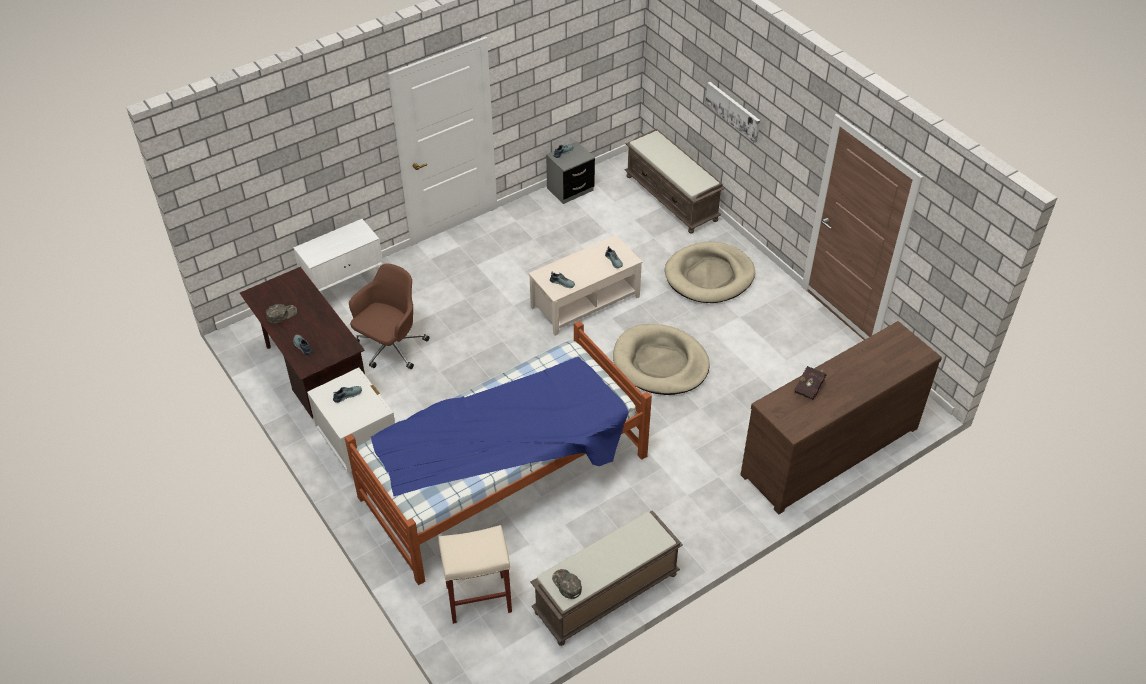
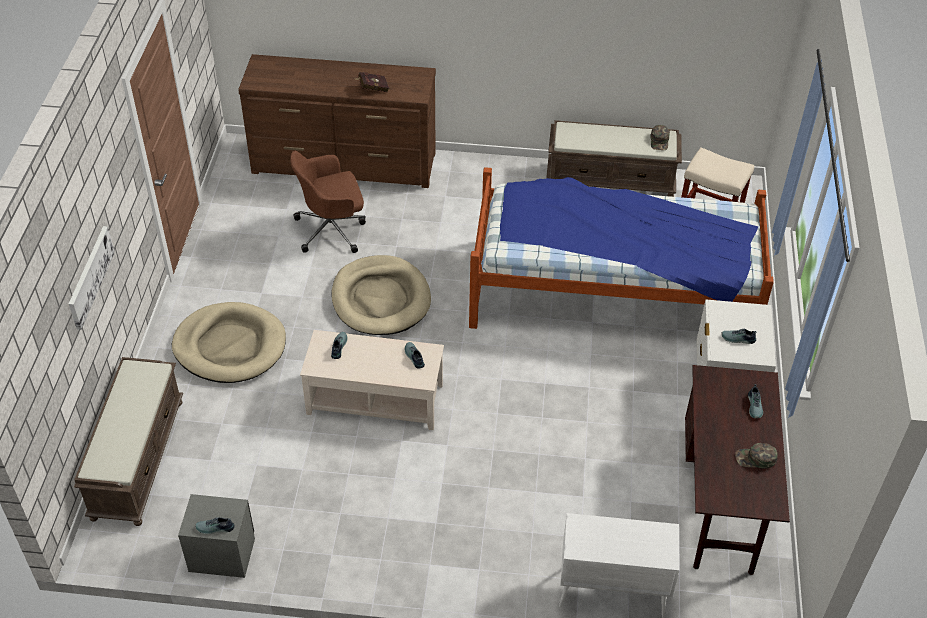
camera: 140 degrees left, 0 degrees up
brown office chair [349,264,430,369] -> brown office chair moved to [290,151,366,253]

